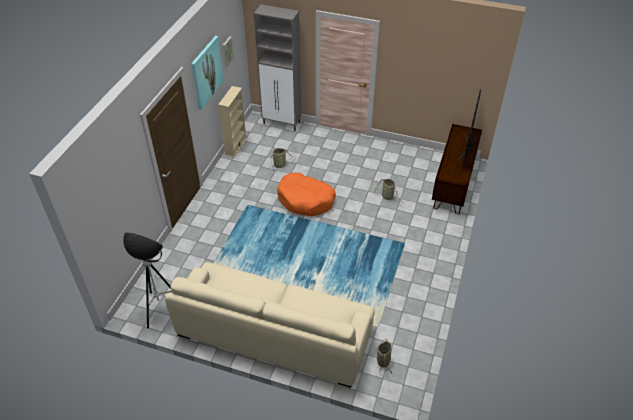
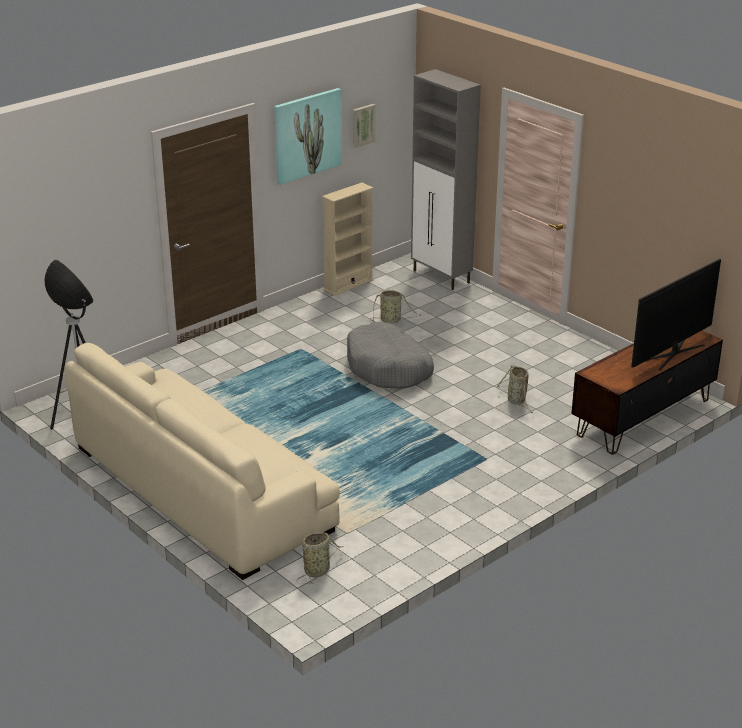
camera: 30 degrees right, 15 degrees down
orange dog bed [277,173,336,216] -> grey dog bed [347,322,434,389]

